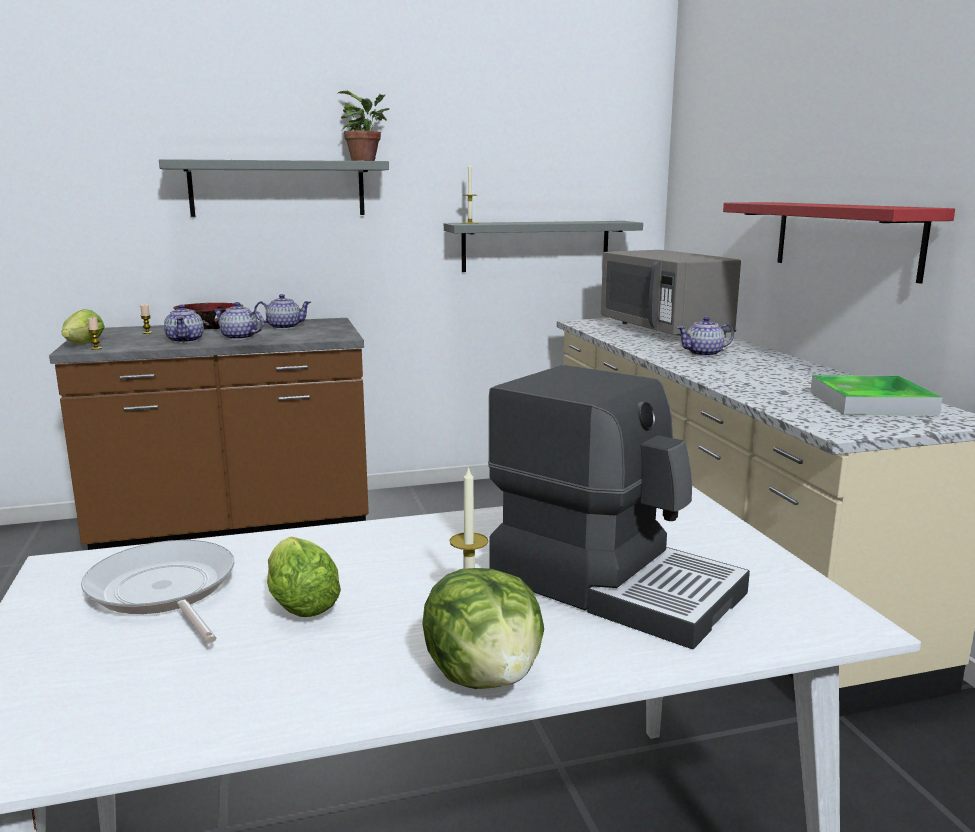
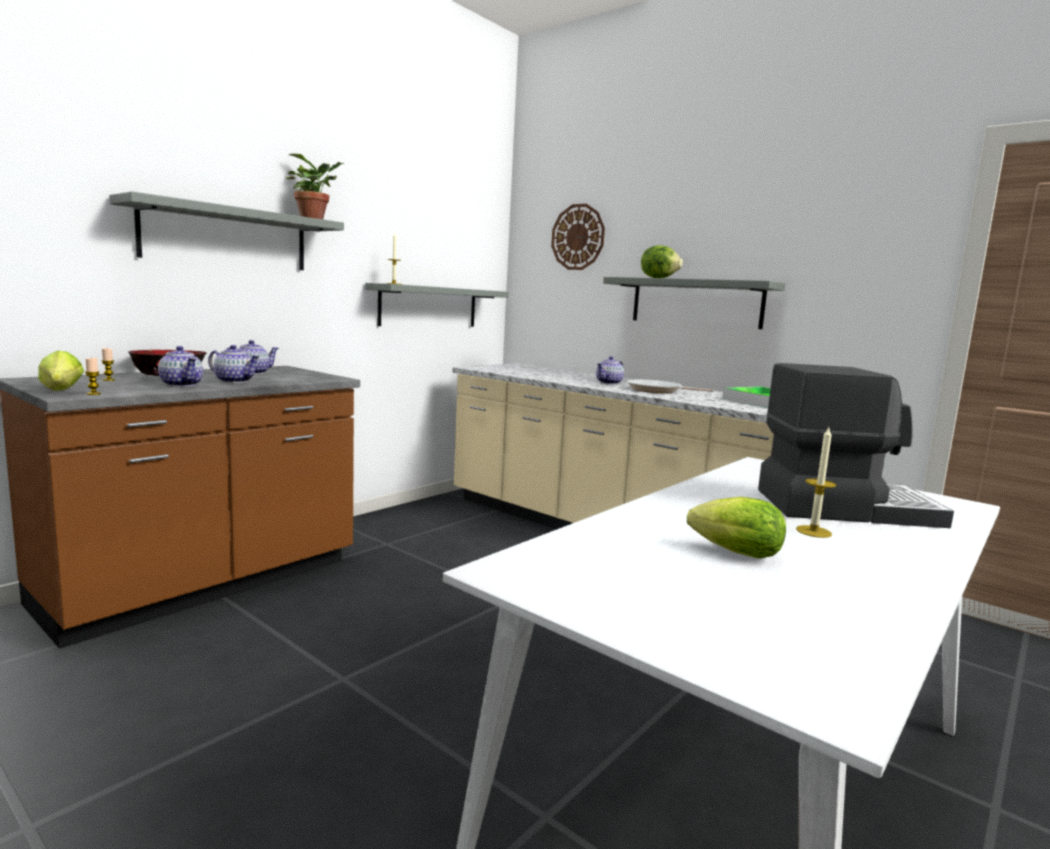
camera: 35 degrees left, 5 degrees down
frying pan [81,540,235,643] -> frying pan moved to [627,379,713,393]
teapot [213,302,264,340] -> teapot turned 150 degrees counterclockwise [208,345,260,383]
lettuce [422,568,544,689] -> lettuce moved to [641,245,683,278]
grey microwave [601,250,741,336] -> none
red shelf [723,202,955,284] -> grey shelf [603,277,785,329]
none -> wall clock [551,204,605,270]

